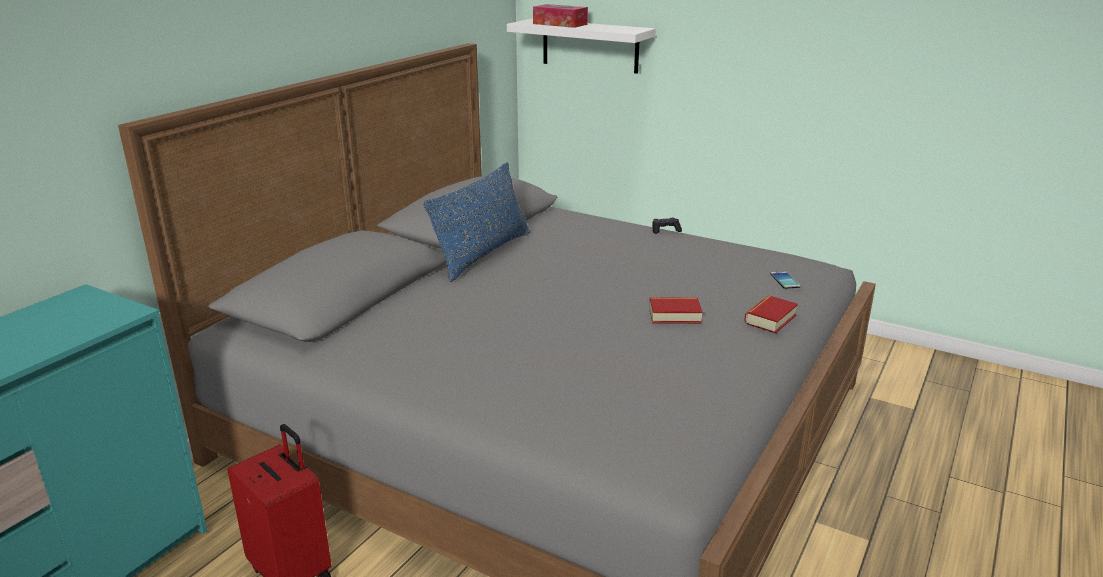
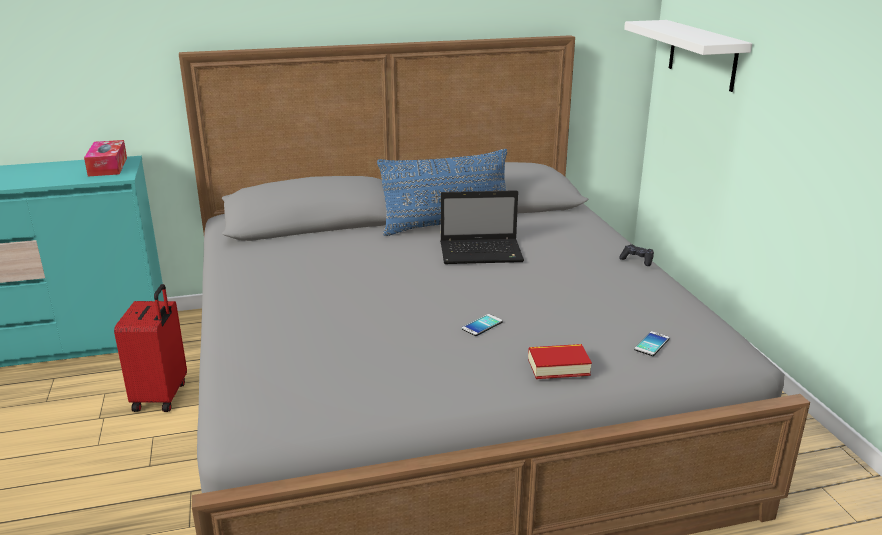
camera: 45 degrees right, 0 degrees up
tissue box [533,4,588,28] -> tissue box moved to [84,140,127,176]
book [649,298,702,324] -> phone [462,314,503,336]
none -> laptop [440,190,524,264]

